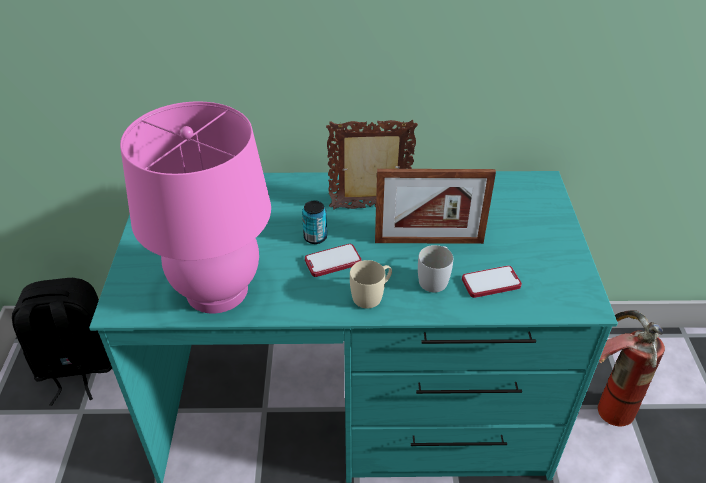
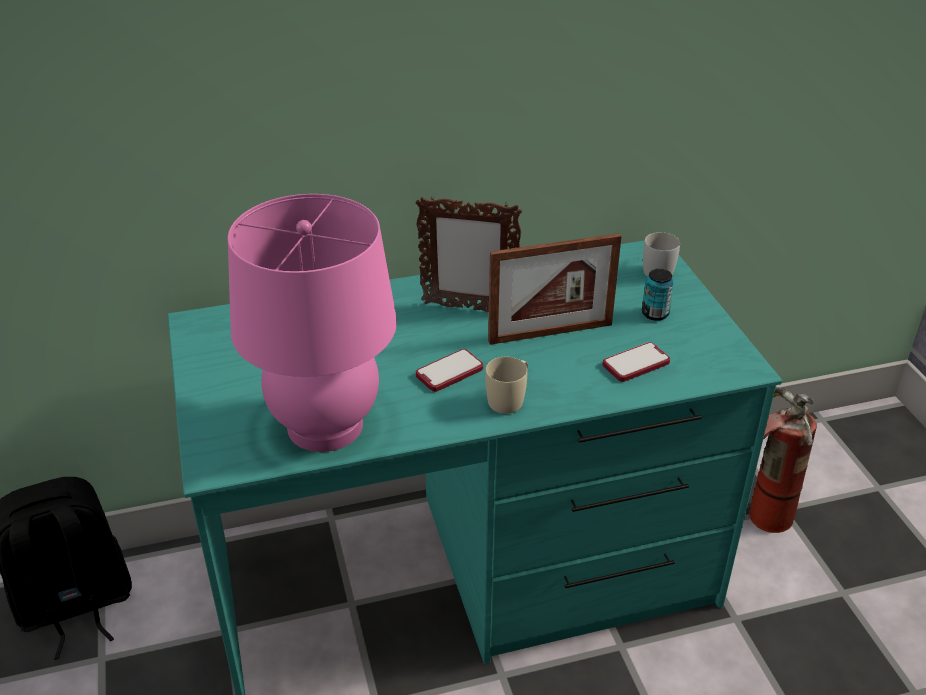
camera: 15 degrees left, 5 degrees down
can [302,200,327,244] -> can moved to [642,269,674,321]
picture frame [326,120,418,210] -> picture frame turned 150 degrees counterclockwise [415,197,522,312]
white mug [418,245,453,292] -> white mug moved to [643,232,680,276]

